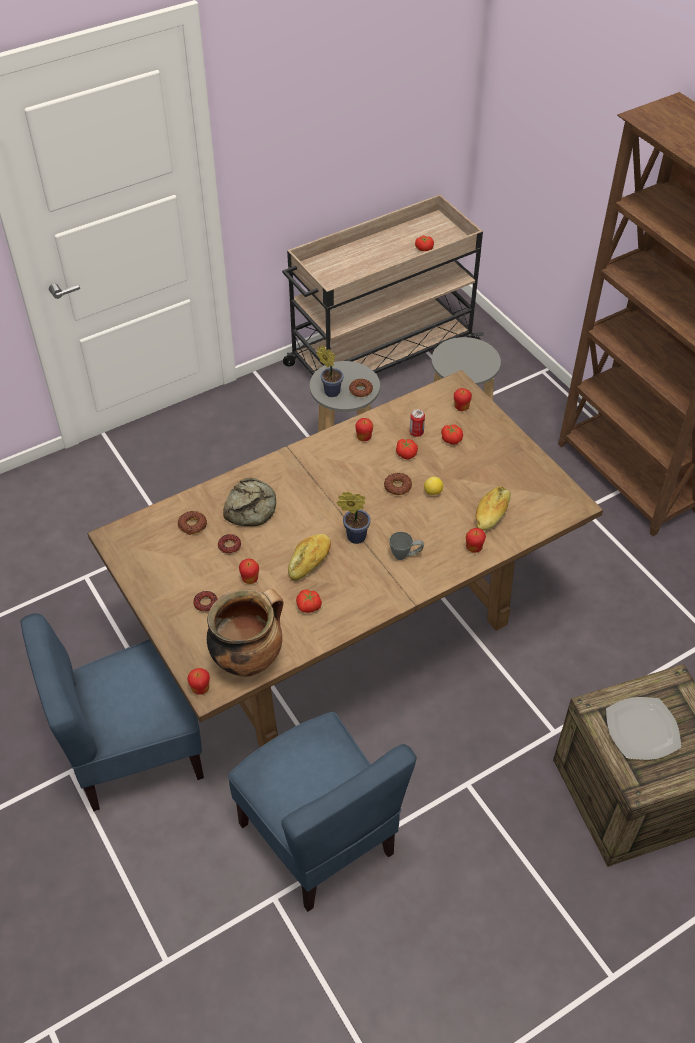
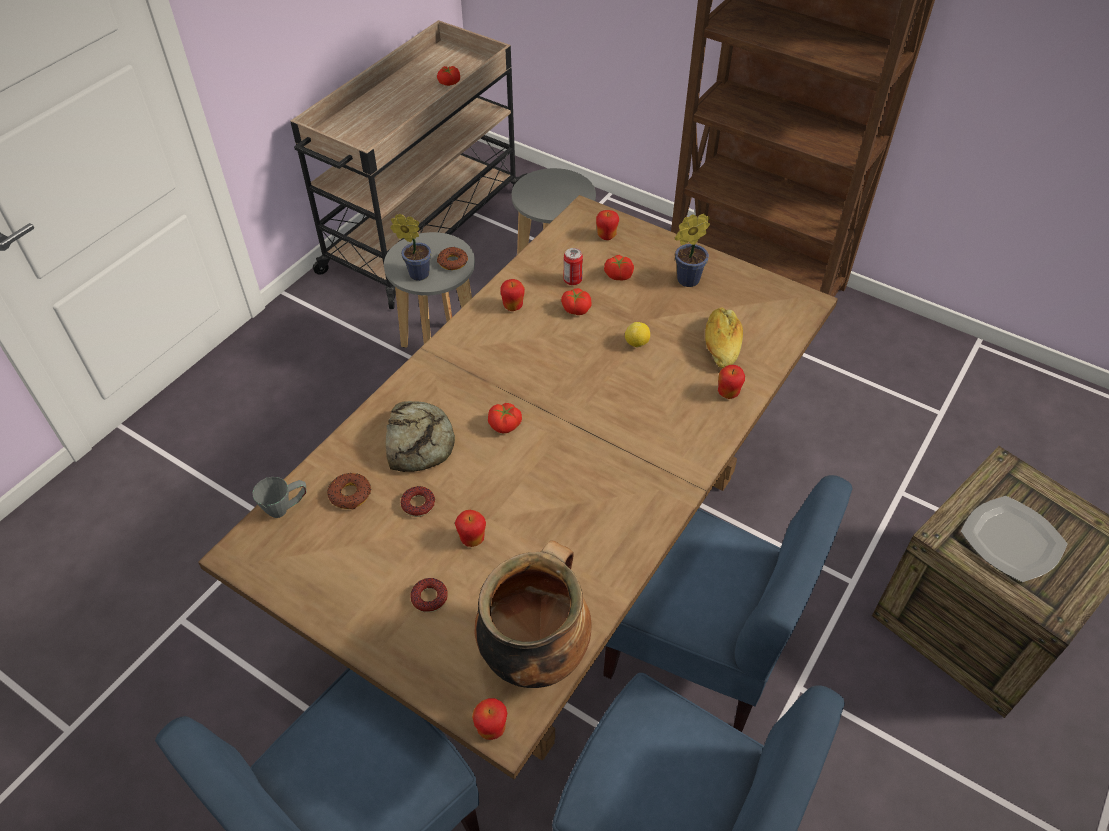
camera: 25 degrees left, 0 degrees up
bread [288,534,331,580] -> none
tomato [296,589,322,613] -> tomato moved to [488,403,522,433]
potted plant [337,492,371,544] -> potted plant moved to [675,214,710,287]
donut [384,473,412,495] -> none
grey mug [389,532,424,560] -> grey mug moved to [252,477,307,518]
none -> blue chair [603,475,853,732]

